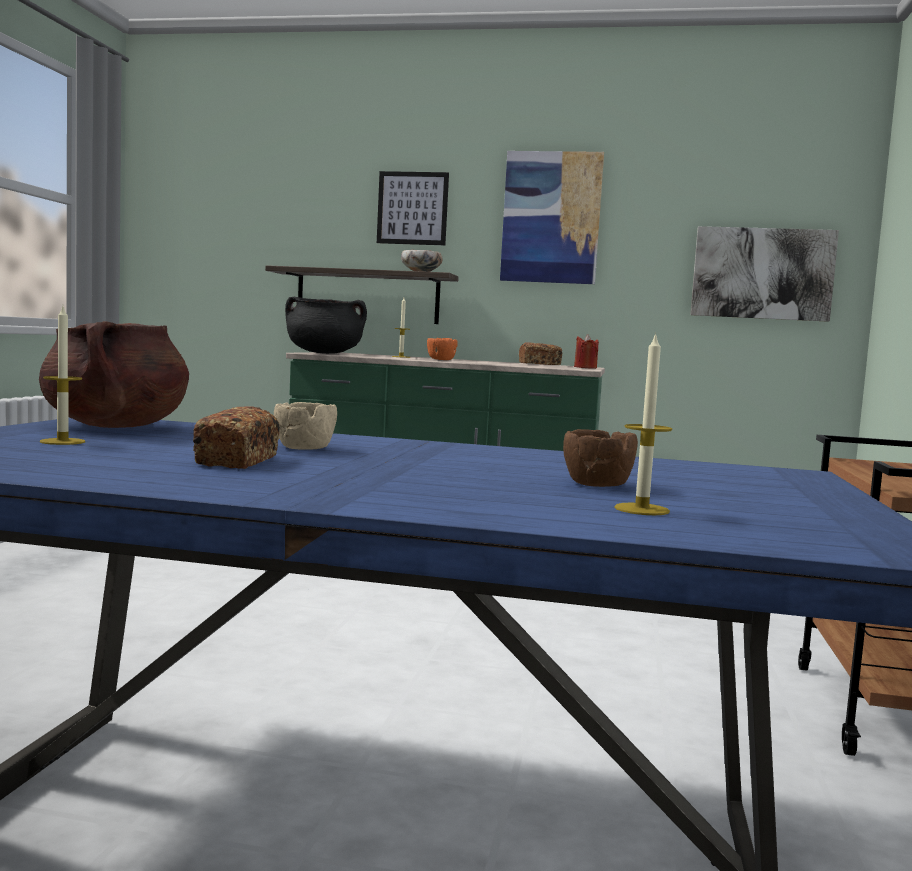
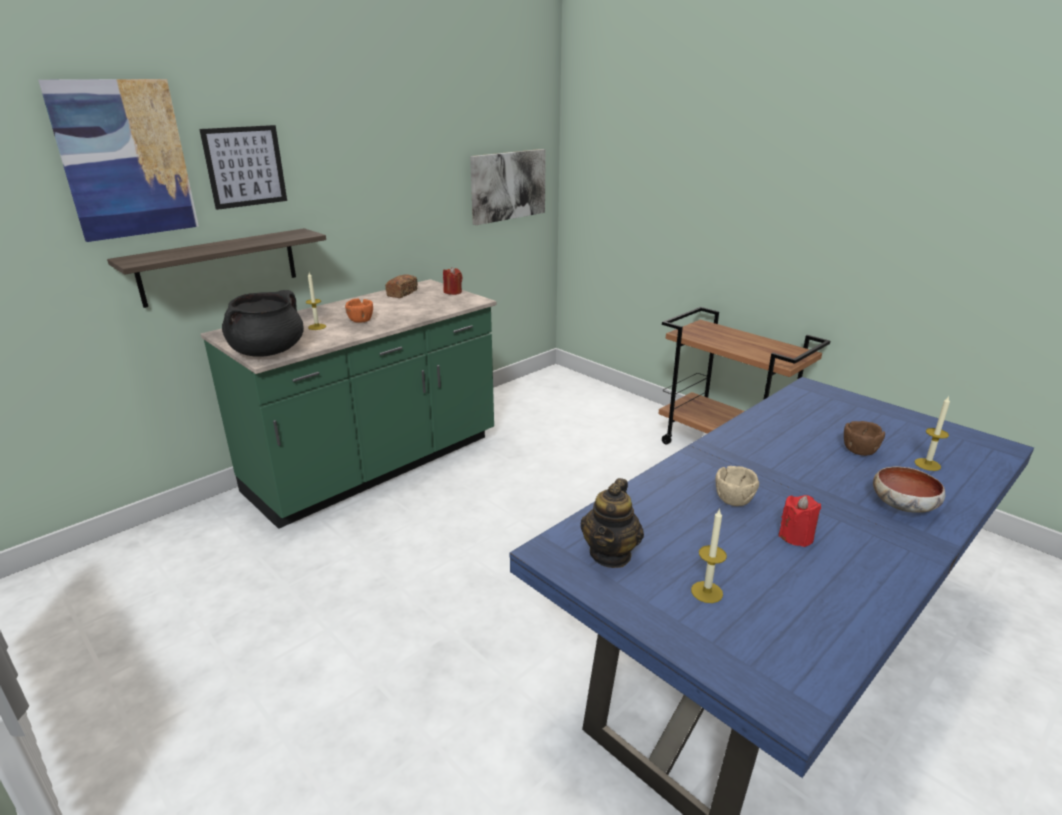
camera: 55 degrees left, 20 degrees up
brown cooking pot [39,321,189,428] -> teapot [580,478,644,568]
bread [193,406,280,469] -> red candle [778,495,821,547]
bowl [401,250,442,272] -> bowl moved to [873,466,945,513]
picture [500,151,604,284] -> picture moved to [38,79,199,242]

